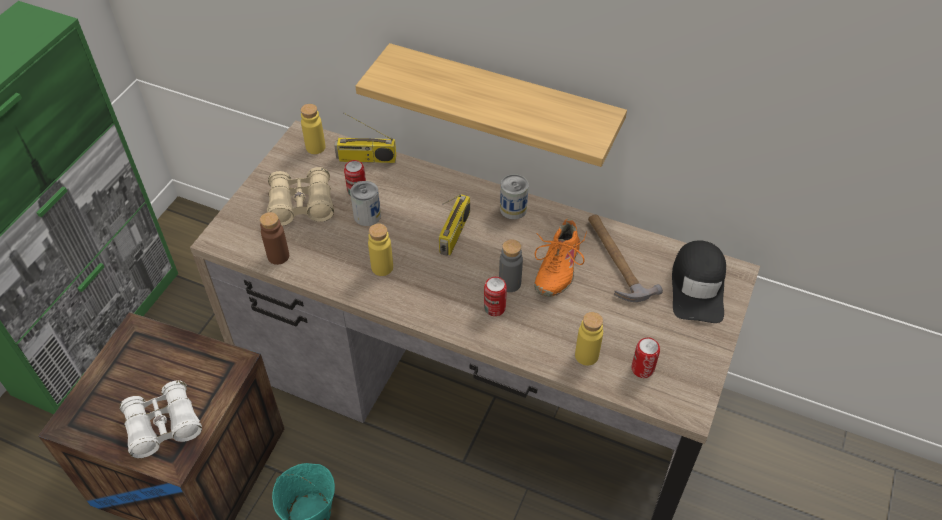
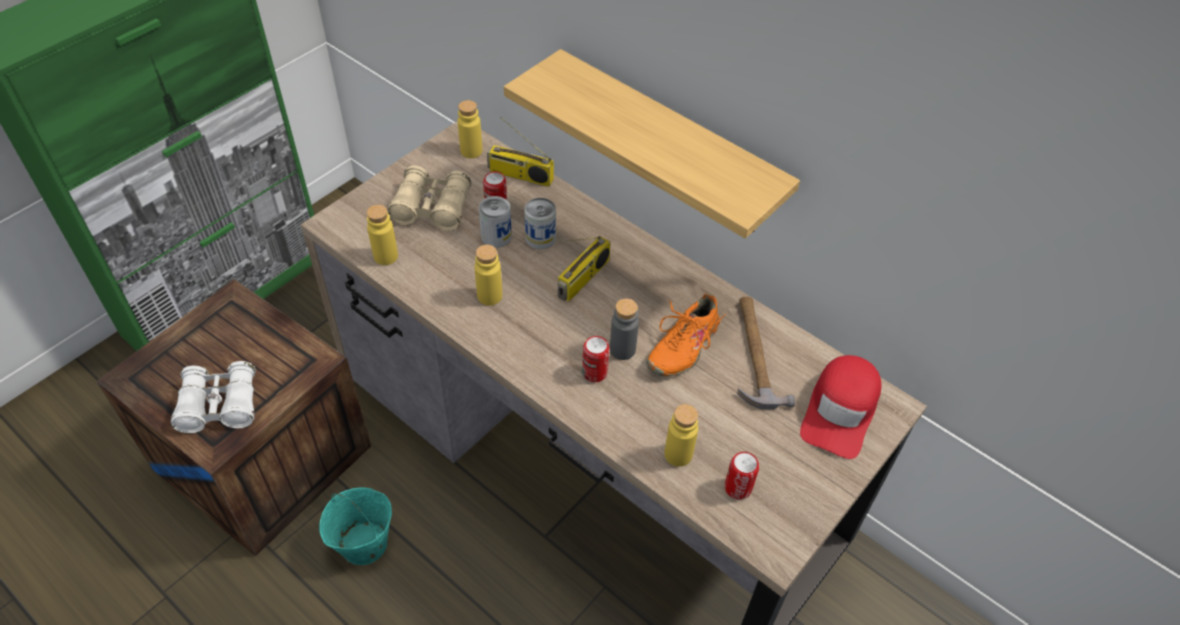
camera: 15 degrees right, 0 degrees up
brown bottle [260,212,289,265] -> yellow bottle [367,205,398,265]
can [500,174,529,219] -> can moved to [524,198,556,249]
black cap [672,240,726,323] -> red cap [800,355,882,459]

